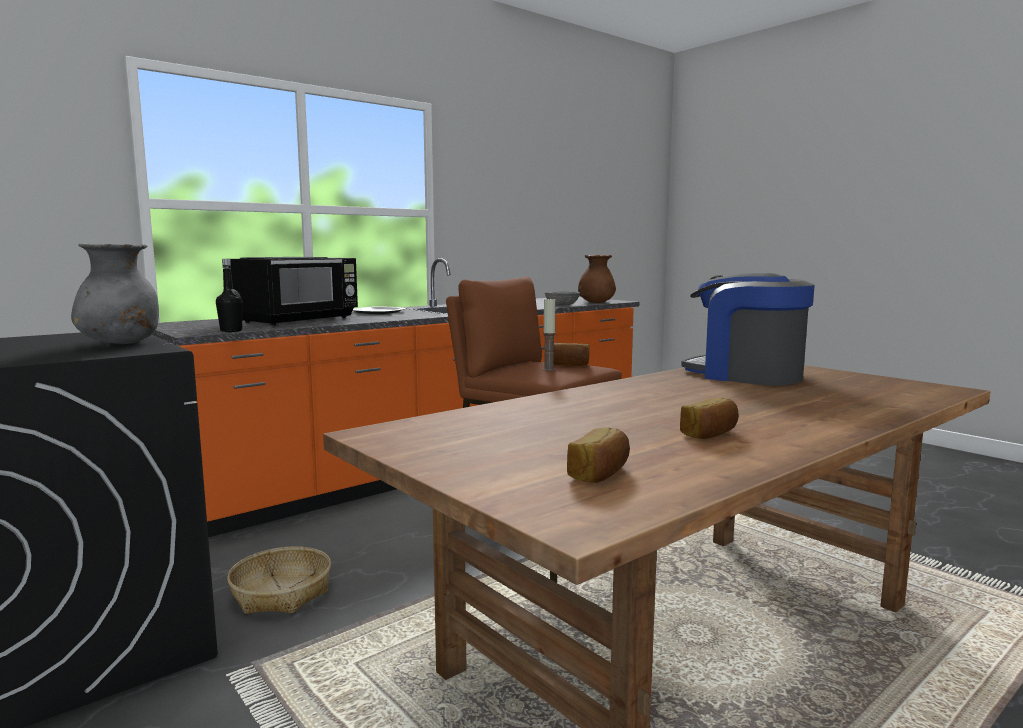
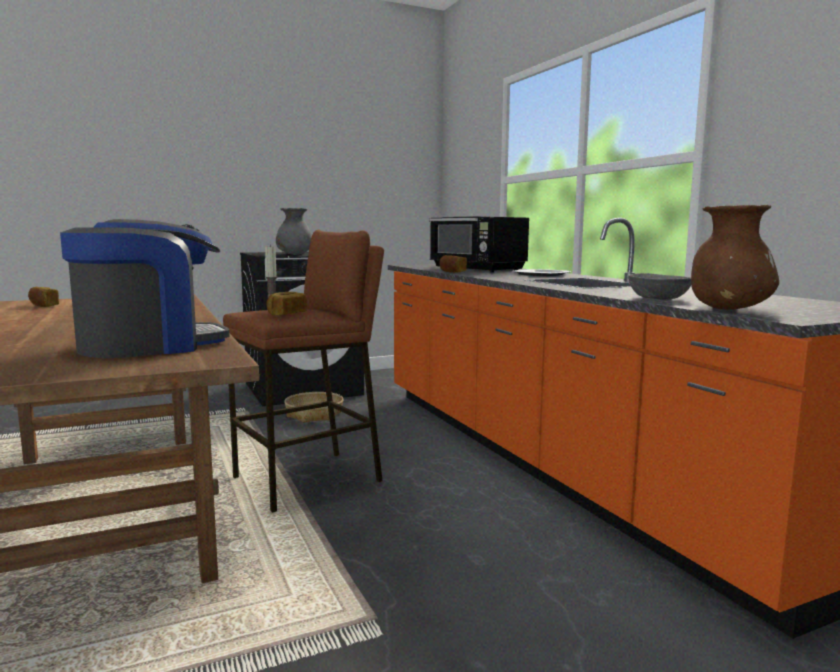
camera: 105 degrees right, 0 degrees up
black bottle [216,259,243,332] -> none
bread [680,398,739,439] -> bread moved to [439,255,467,273]

